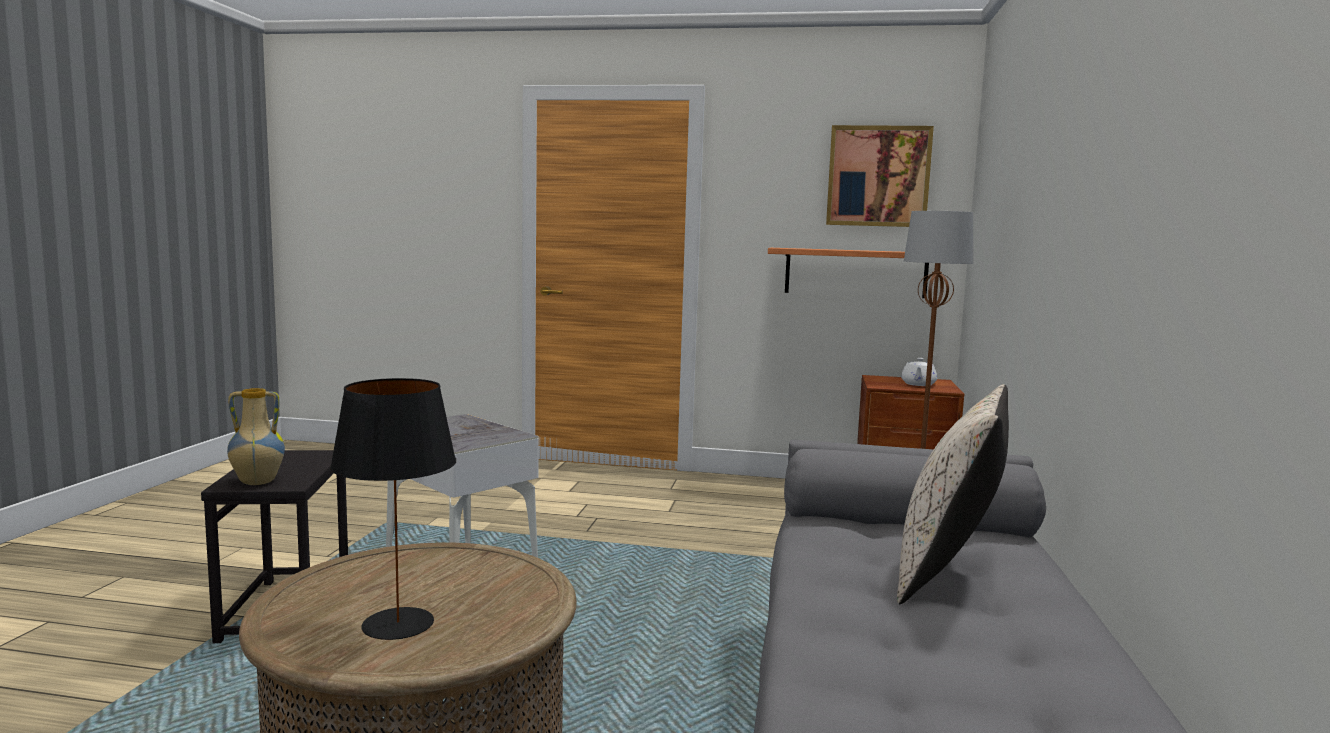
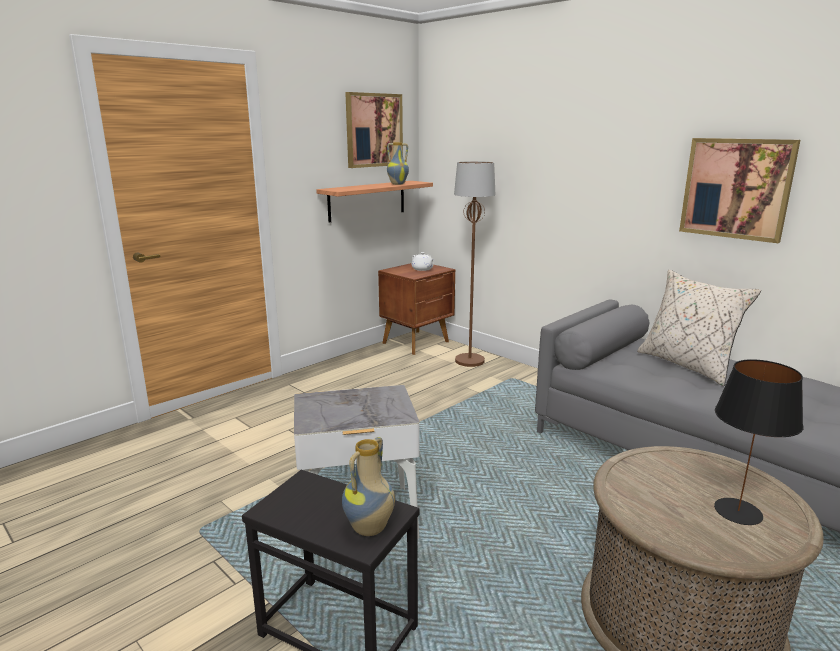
camera: 55 degrees left, 10 degrees up
none -> vase [387,142,409,185]
none -> picture [679,138,800,243]

